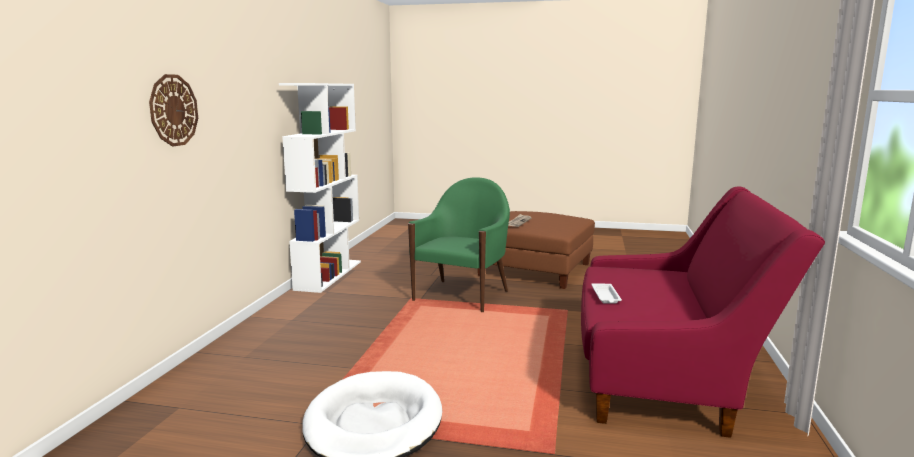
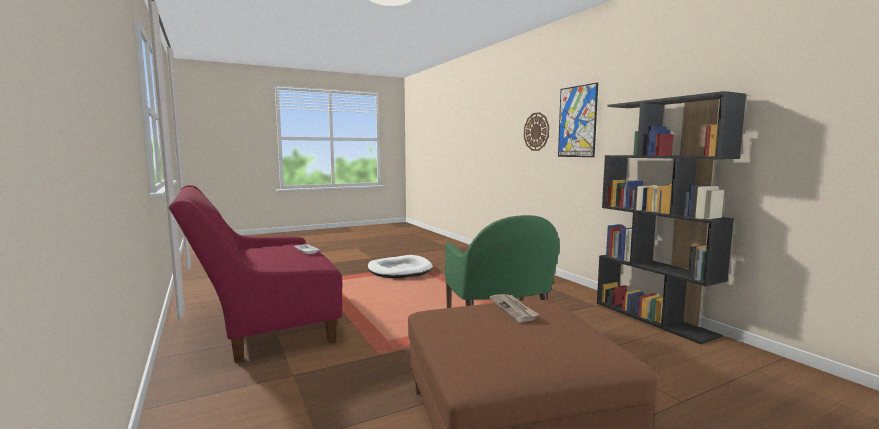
camera: 140 degrees right, 5 degrees down
white bookcase [279,83,361,293] -> black bookcase [597,91,746,344]
none -> picture [558,83,598,157]

